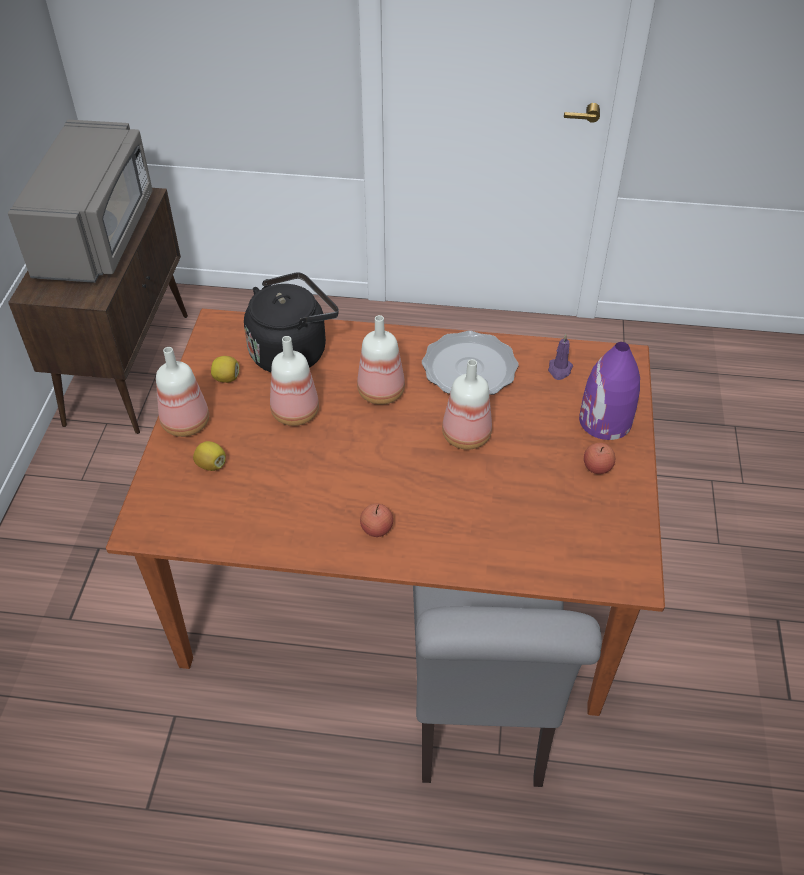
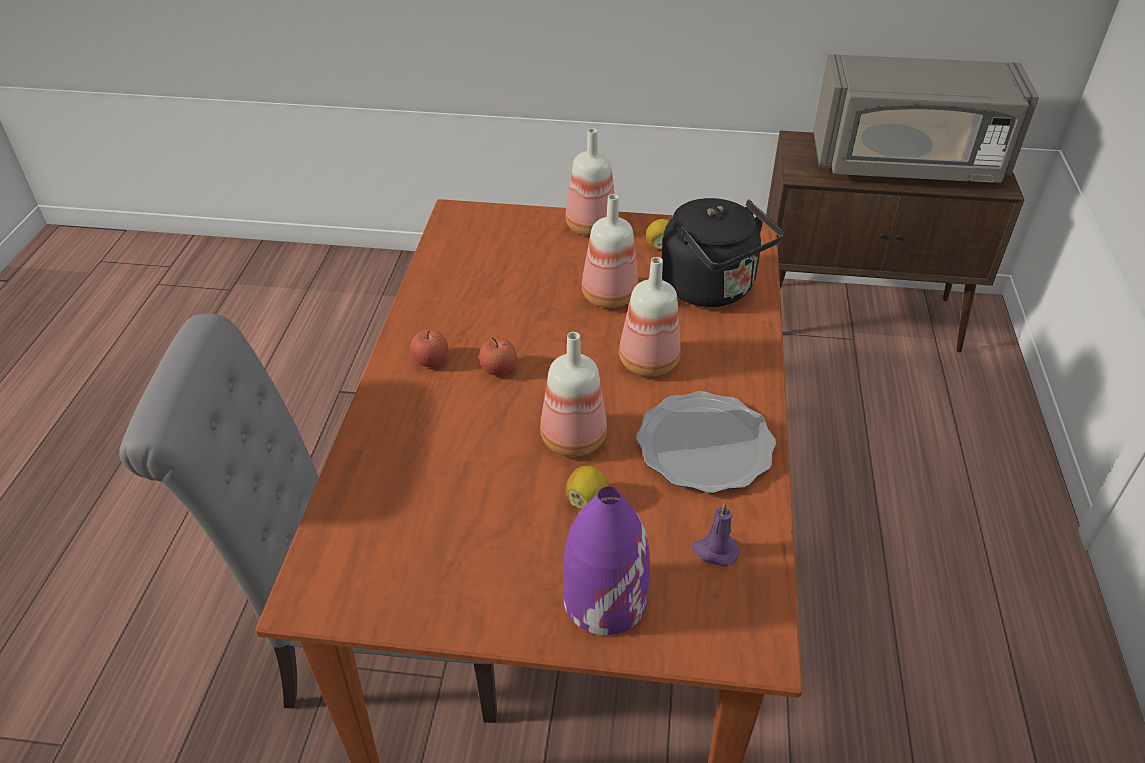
camera: 90 degrees right, 5 degrees down
lemon [193,441,226,471] -> lemon moved to [566,466,609,509]
apple [584,443,615,474] -> apple moved to [479,338,517,376]

